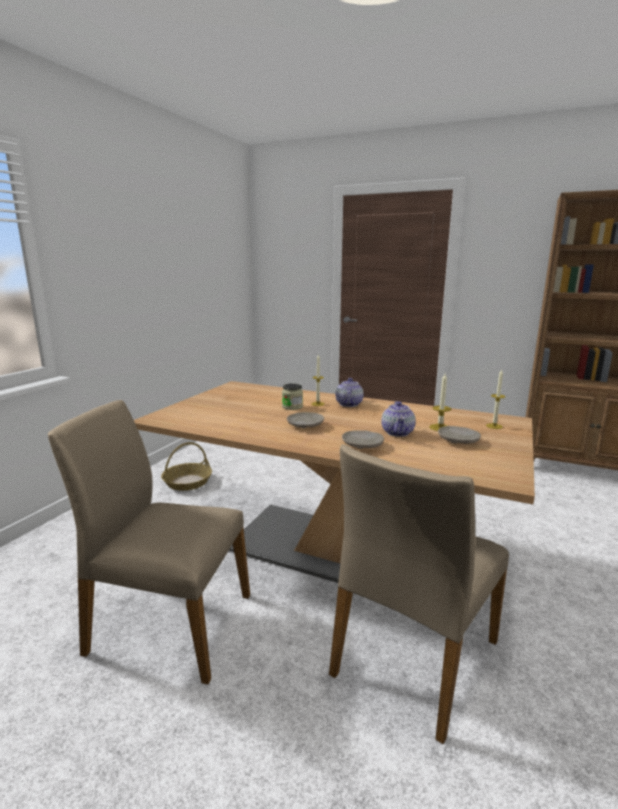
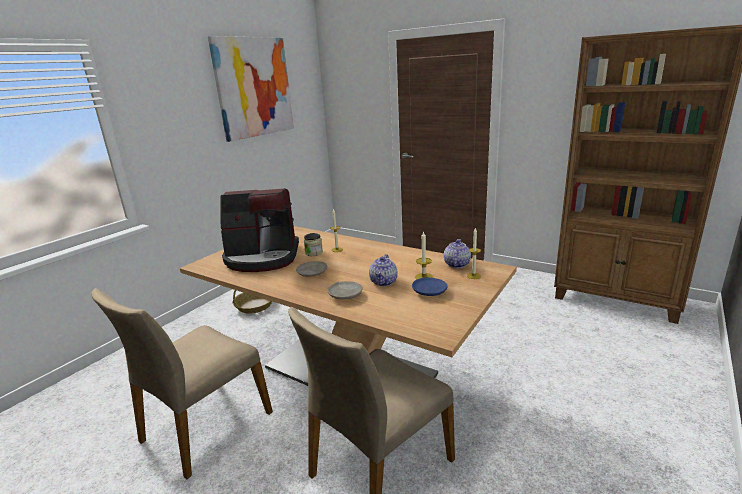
camera: 10 degrees right, 5 degrees up
beige chair [48,400,250,685] -> beige chair turned 75 degrees counterclockwise [91,288,273,479]
teapot [336,378,364,407] -> teapot moved to [444,239,471,268]
beige plate [438,426,481,444] -> blue plate [412,277,448,296]
none -> picture [208,36,294,142]
none -> coffee machine [220,188,299,272]

